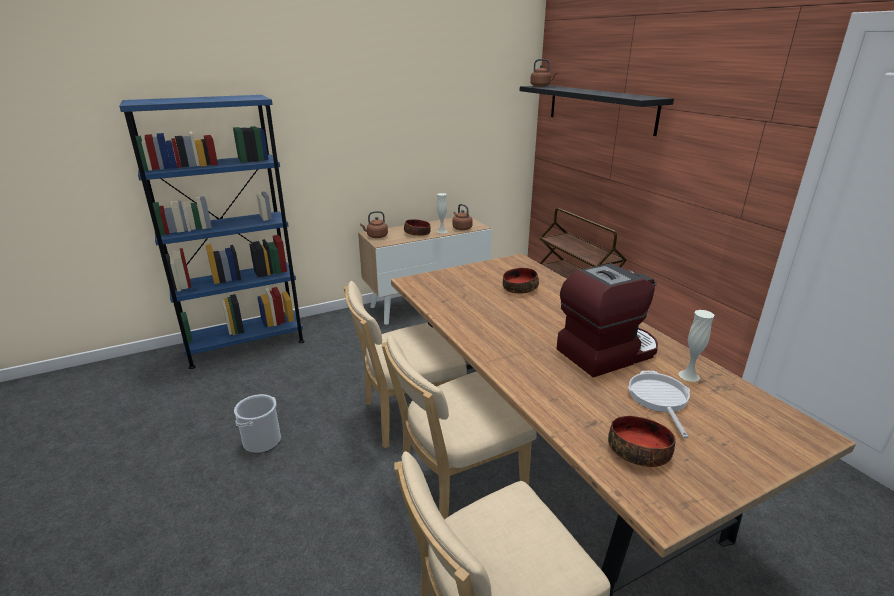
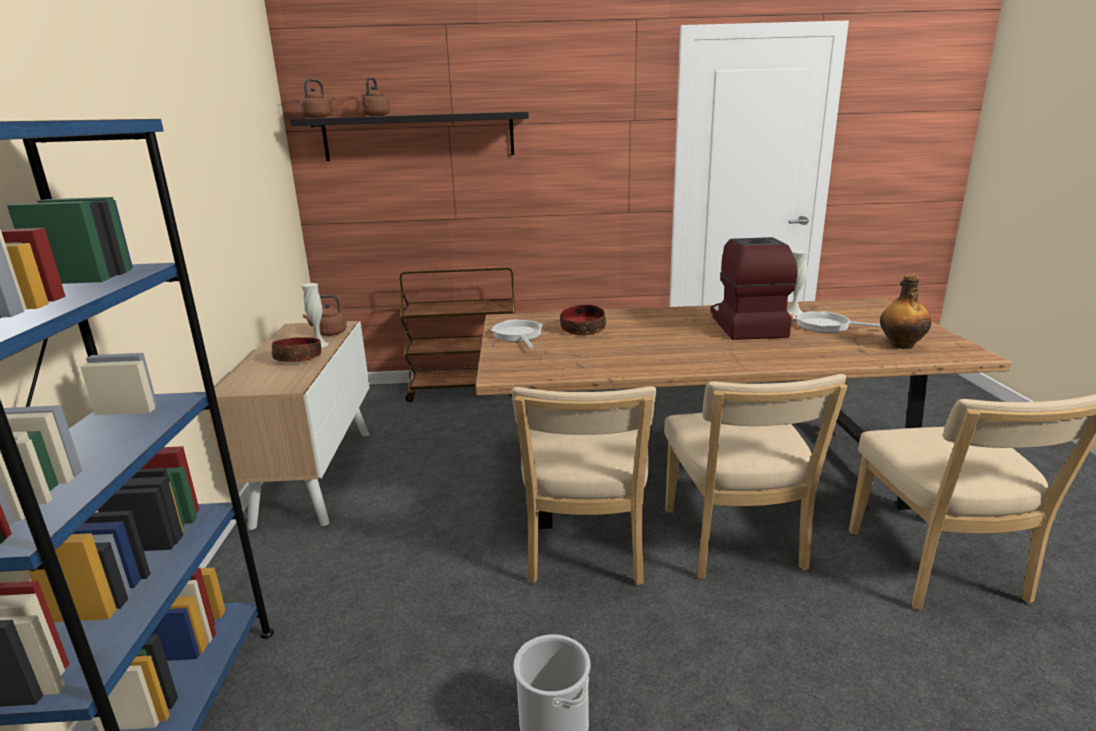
camera: 65 degrees left, 5 degrees down
brown kettle [360,211,388,238] -> brown kettle moved to [360,77,390,116]
bowl [608,416,676,467] -> bottle [880,275,931,349]
none -> frying pan [491,319,543,349]

